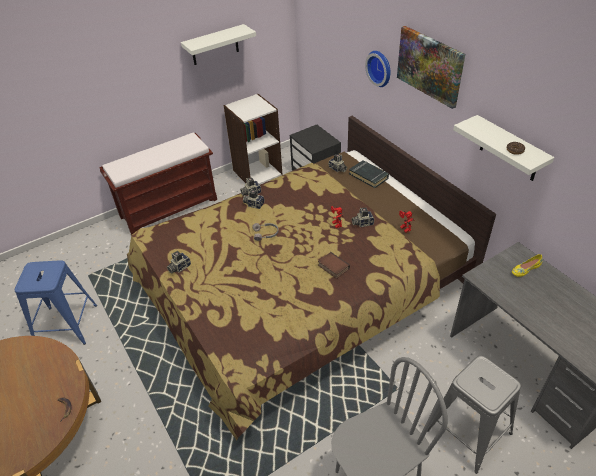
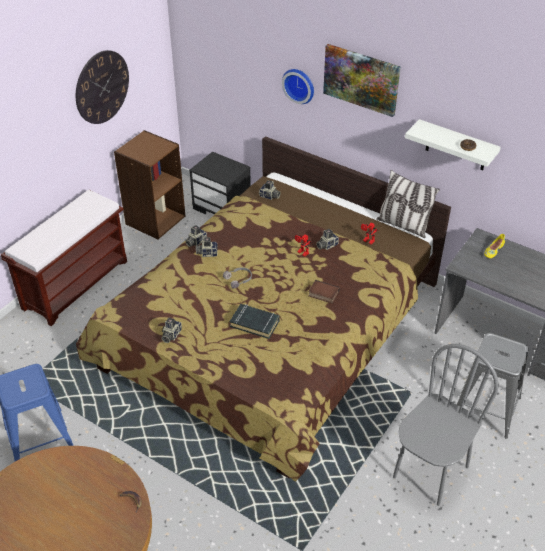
camera: 25 degrees left, 0 degrees up
white shelf [181,24,256,65] -> wall clock [76,50,129,124]
white bookcase [224,94,283,185] -> brown bookcase [114,130,186,239]
black book [349,160,389,188] -> black book moved to [230,304,279,339]
none -> pillow [376,170,440,238]

